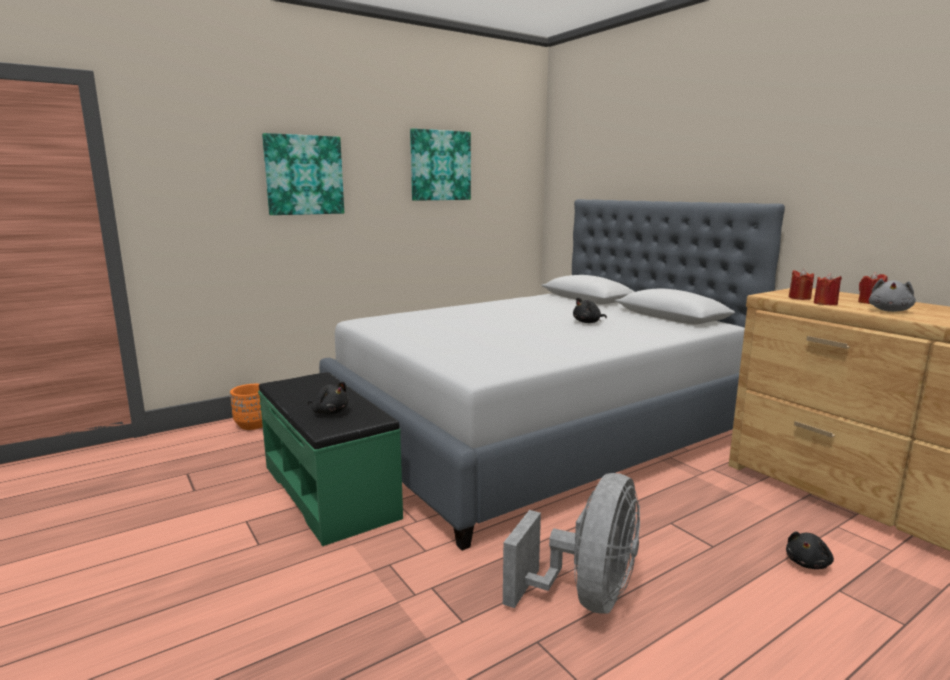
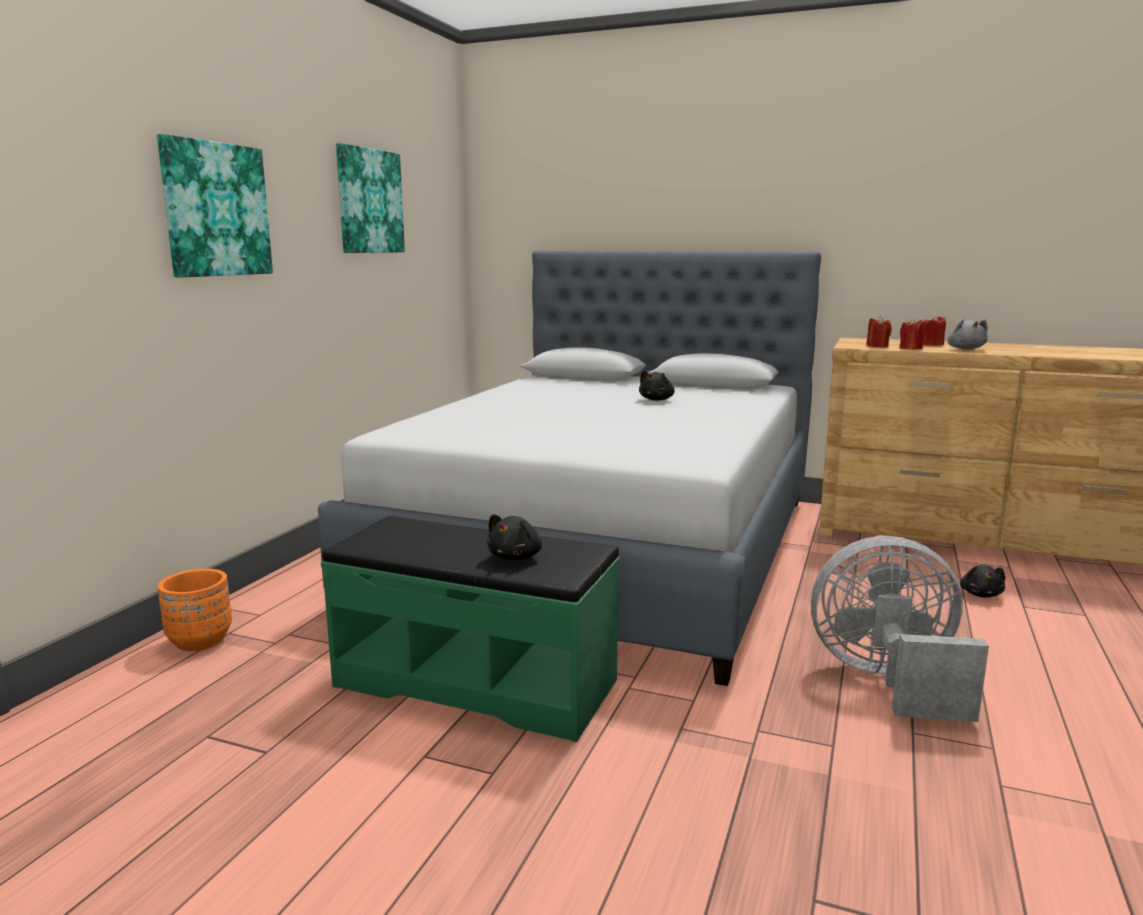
camera: 35 degrees left, 0 degrees up
black plush toy [308,382,348,415] -> black plush toy turned 120 degrees clockwise [487,514,542,560]
grey fan [503,473,640,614] -> grey fan turned 75 degrees counterclockwise [811,536,989,722]

